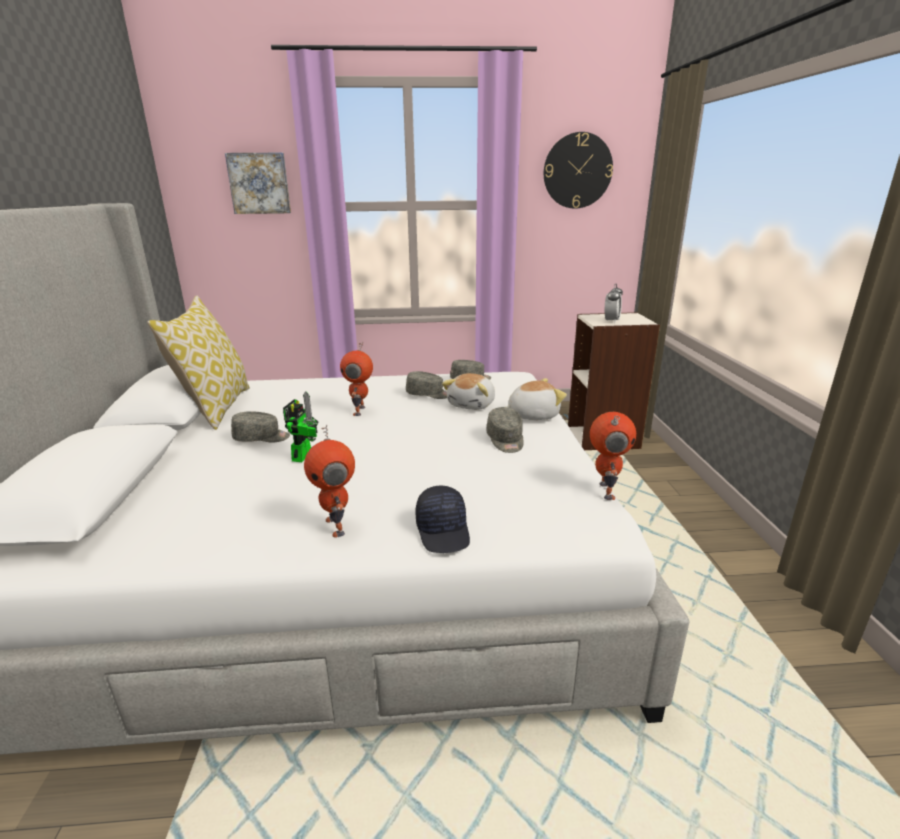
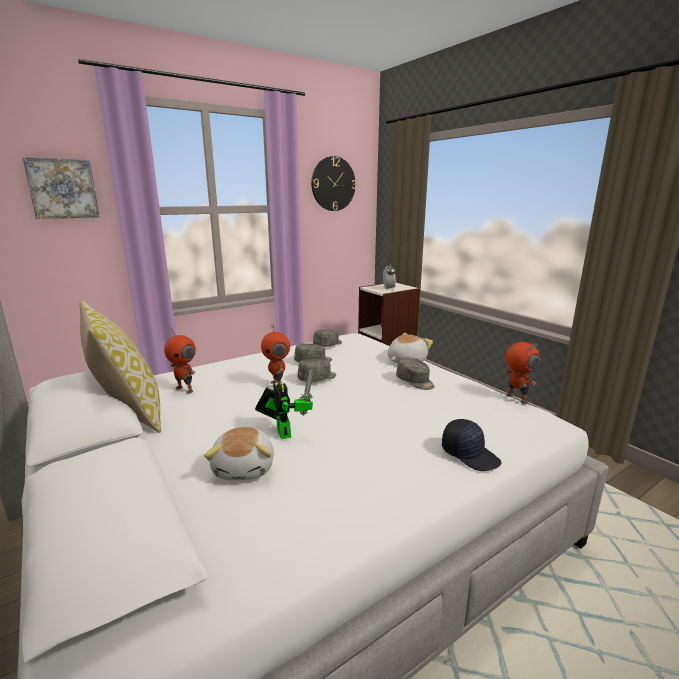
camera: 30 degrees left, 5 degrees down
grey cap [231,411,290,443] -> grey cap moved to [298,359,336,382]
toy robot [304,425,355,538] -> toy robot moved to [164,329,196,394]
plush toy [442,373,495,410] -> plush toy moved to [204,427,274,480]

